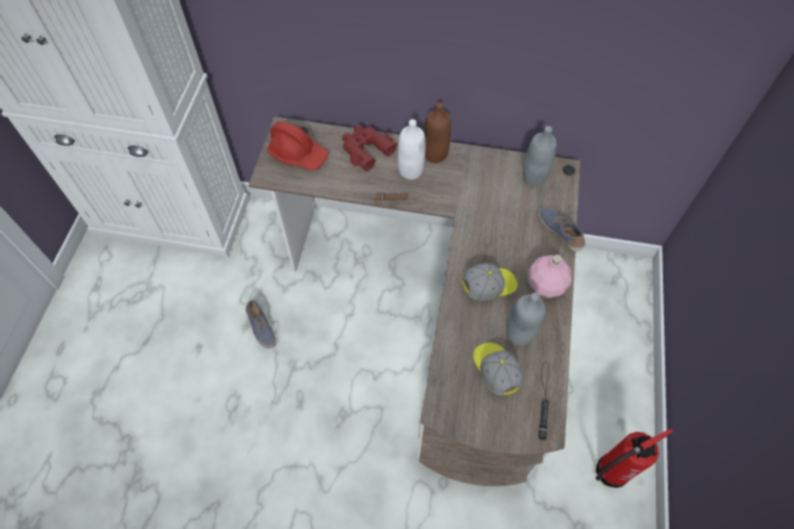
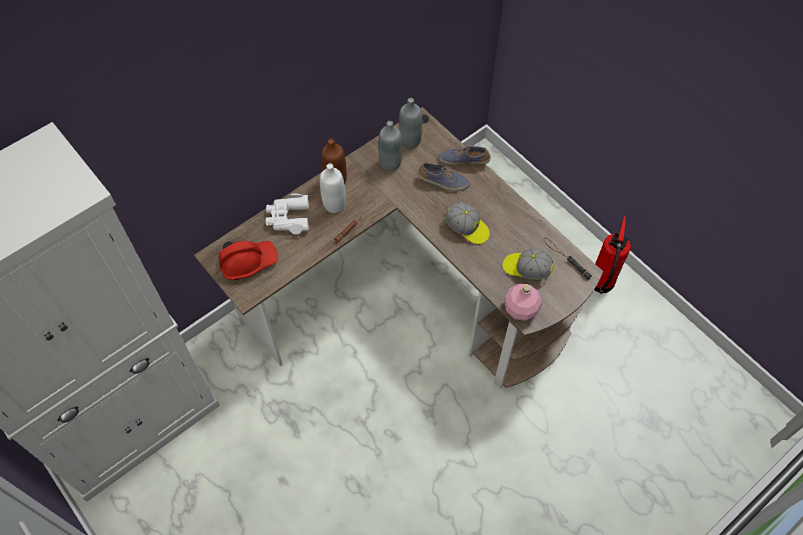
camera: 50 degrees left, 0 degrees up
shoe [246,300,276,348] -> shoe moved to [418,162,470,192]
red binoculars [342,125,397,171] -> white binoculars [266,194,309,235]
cap [462,263,518,301] -> cap turned 105 degrees clockwise [445,201,490,244]
grey bottle [506,293,546,346] -> grey bottle moved to [378,121,402,171]
pink bottle [528,254,572,298] -> pink bottle moved to [504,283,542,321]

